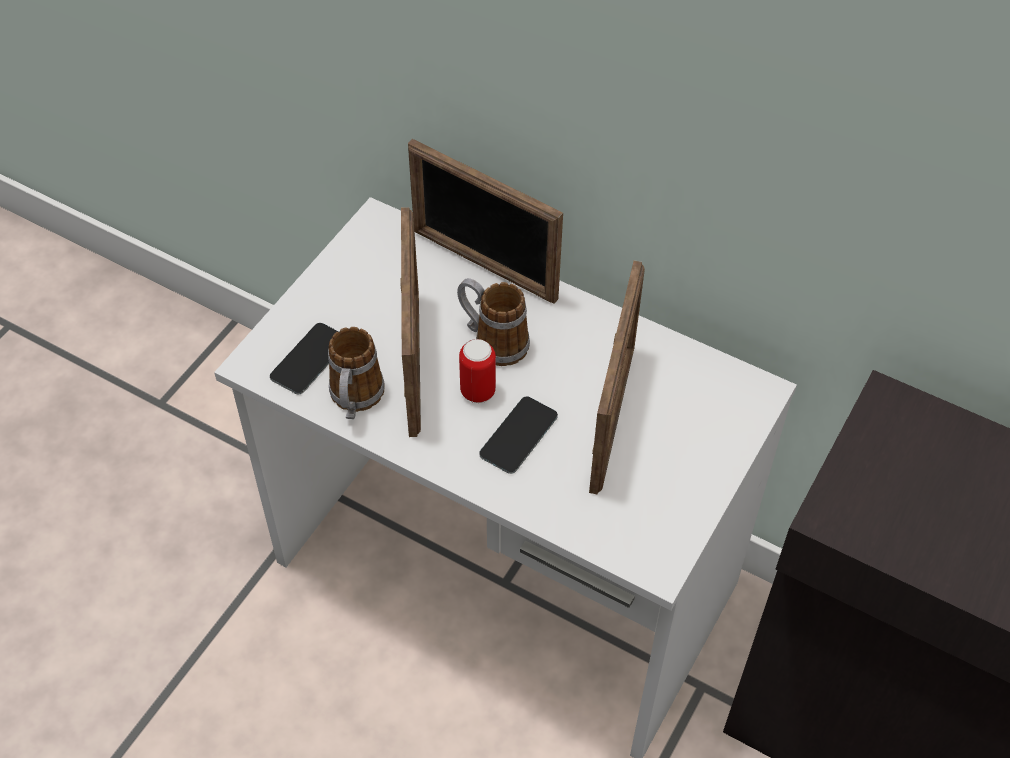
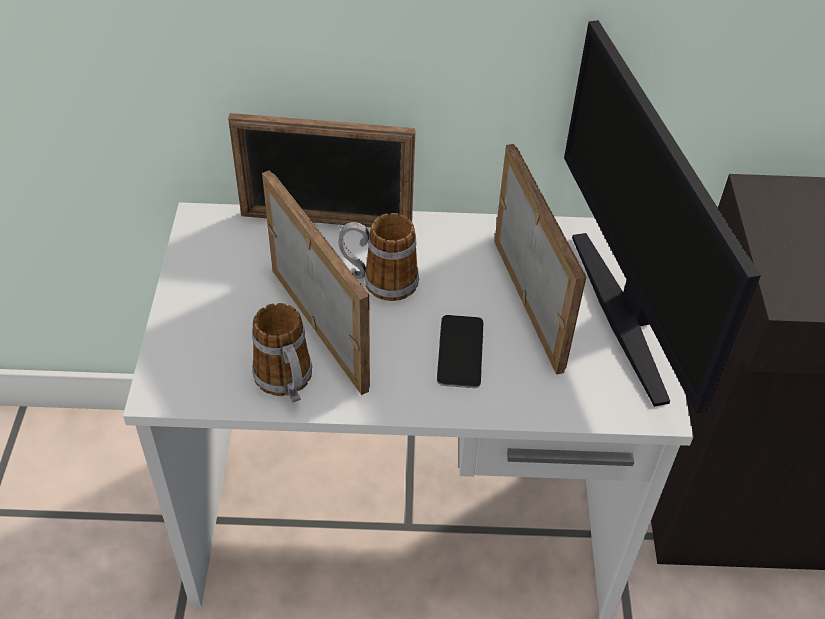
camera: 30 degrees left, 5 degrees down
phone [270,323,339,394] -> none
can [459,339,496,403] -> none
none -> monitor [564,20,761,413]

